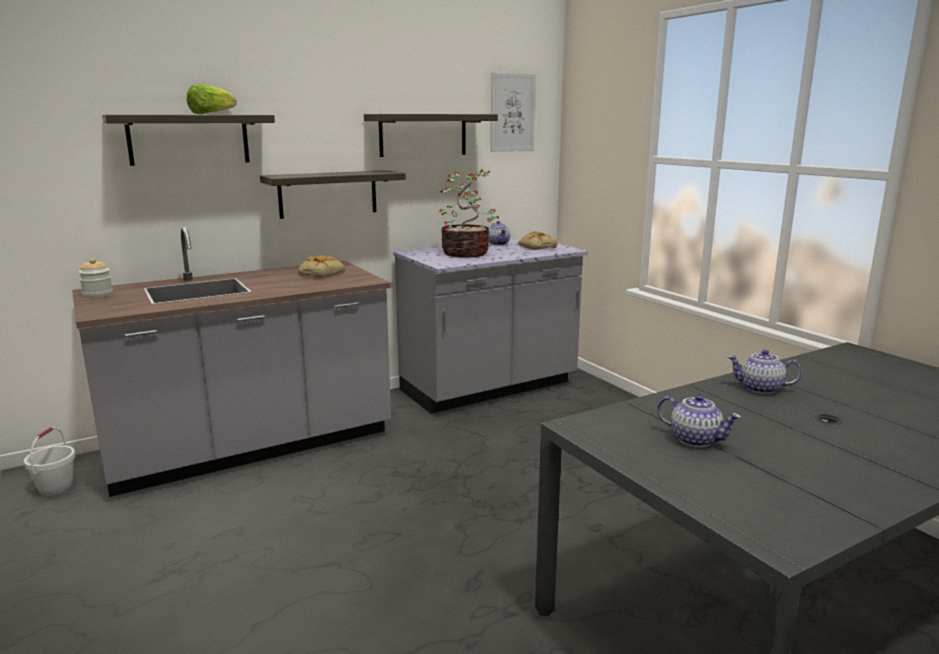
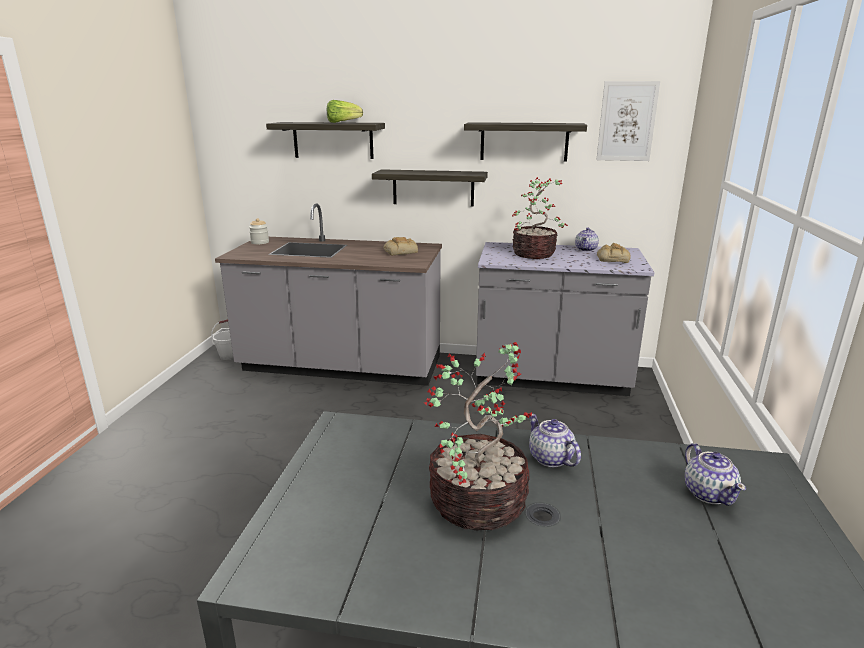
camera: 40 degrees right, 5 degrees up
teapot [657,394,741,447] -> teapot moved to [685,443,746,506]
none -> potted plant [424,342,532,531]

